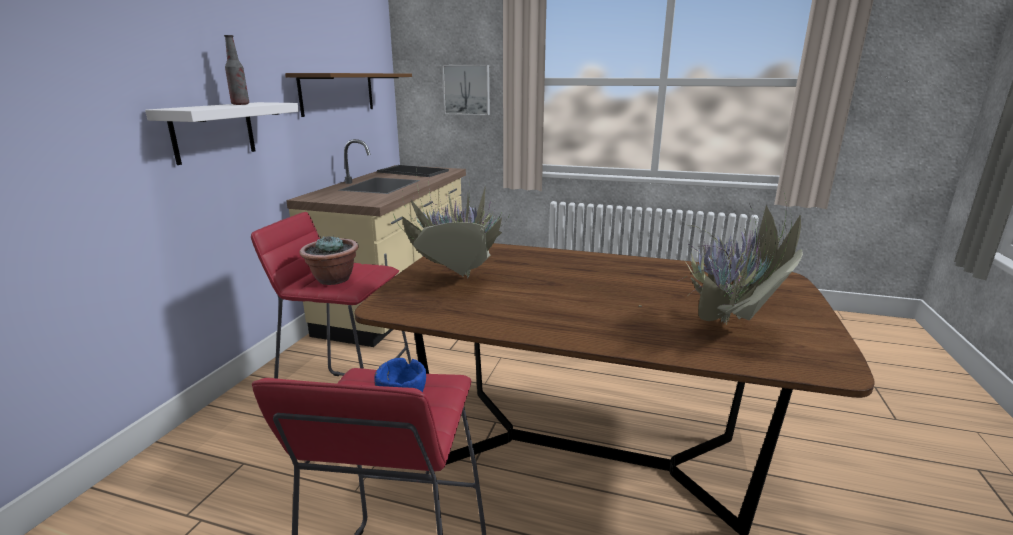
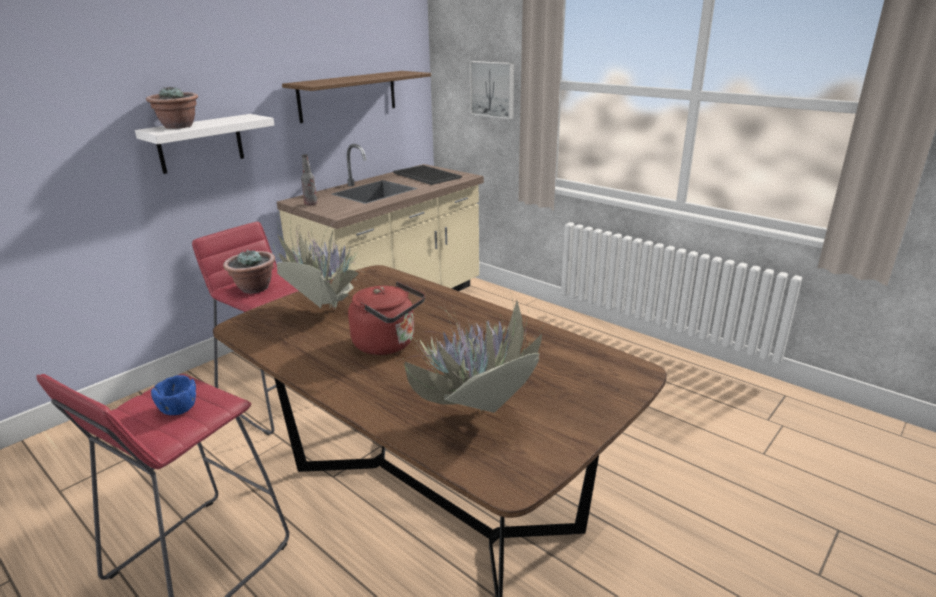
camera: 25 degrees right, 5 degrees up
bottle [224,35,249,105] -> bottle moved to [301,154,317,206]
none -> potted plant [146,86,198,129]
none -> red kettle [348,281,425,355]

